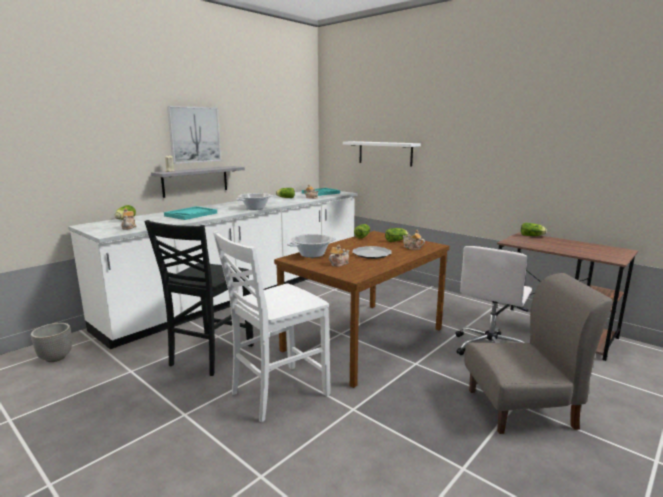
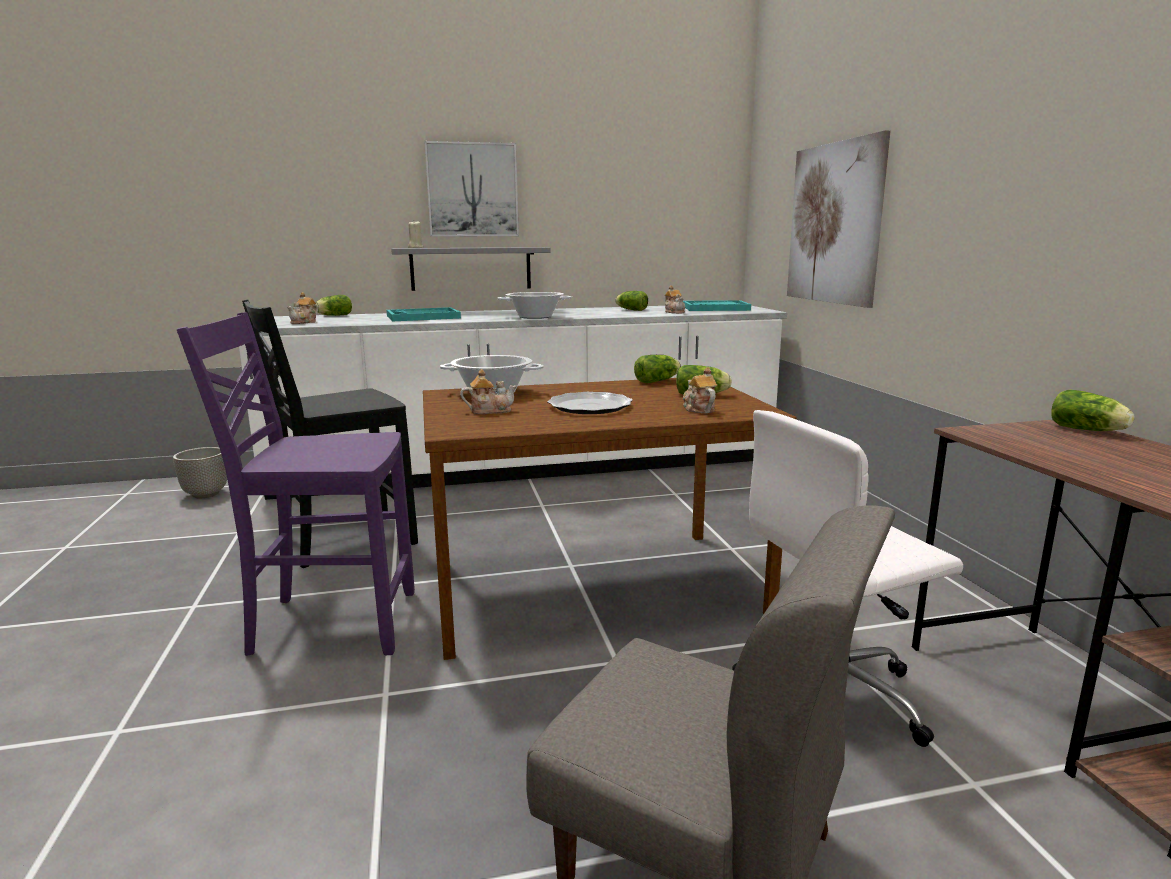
camera: 35 degrees right, 0 degrees up
white chair [213,231,330,422] -> purple chair [177,312,415,656]
white shelf [343,141,421,167] -> picture [787,130,891,308]

